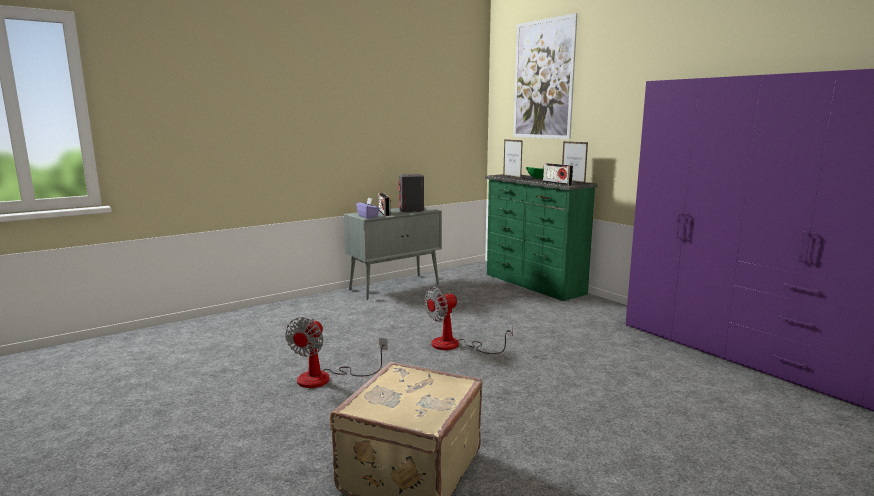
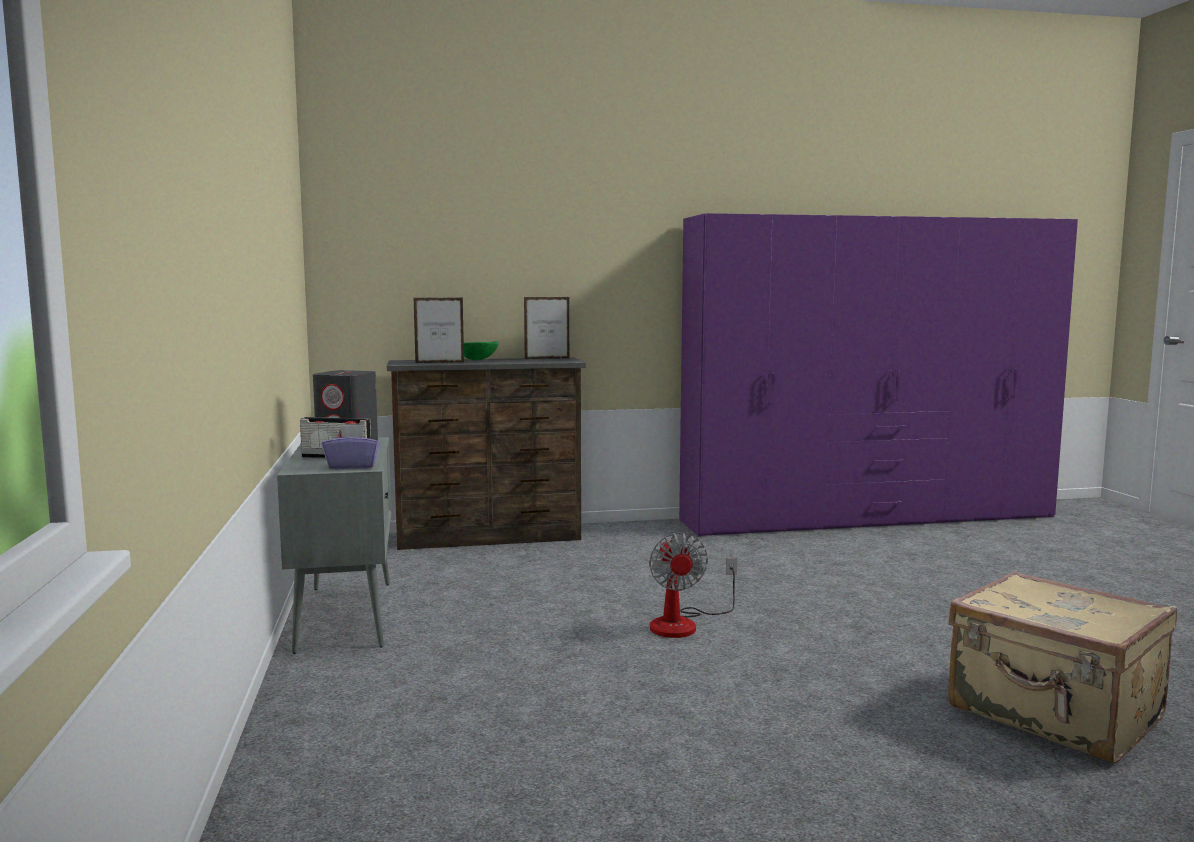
camera: 65 degrees left, 5 degrees down
fan [285,317,387,388] -> none
green dresser [485,174,598,301] -> brown dresser [387,358,586,550]
picture [513,13,578,139] -> none
radio [543,163,573,185] -> none

